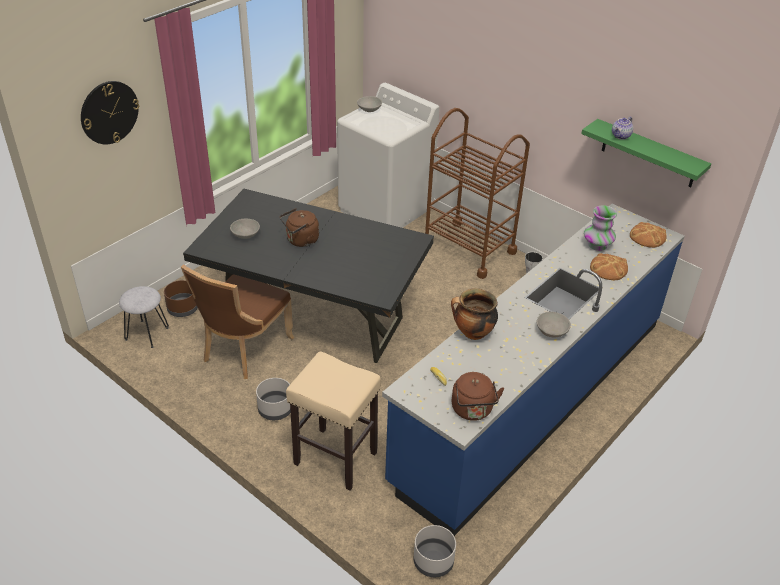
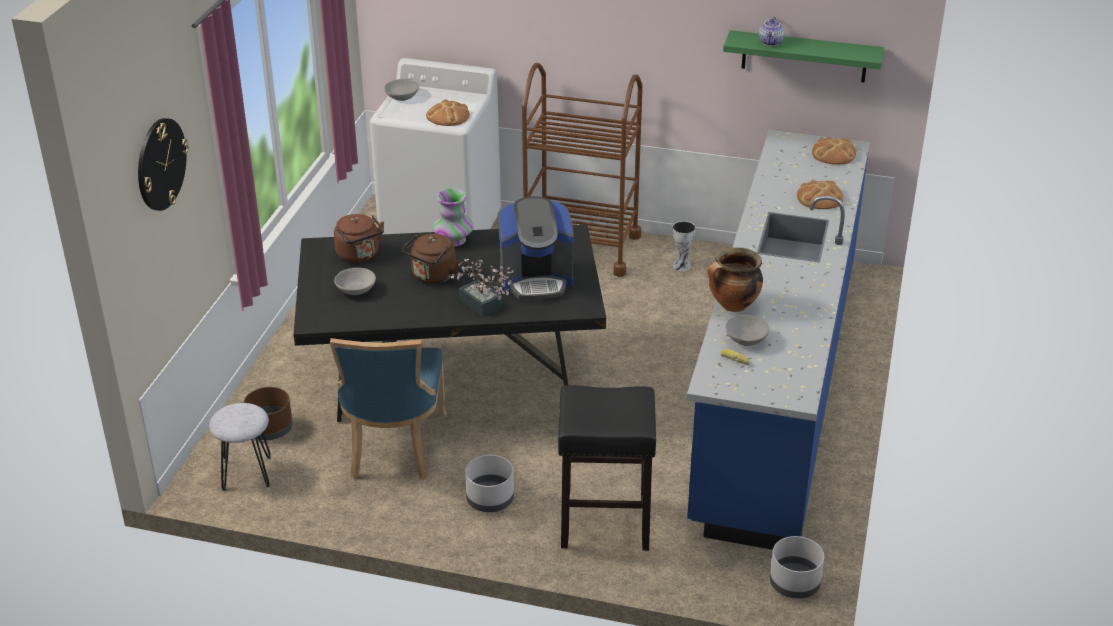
camera: 25 degrees left, 5 degrees down
brown chair [181,264,294,379] -> blue chair [330,338,447,481]
beige stool [286,351,381,491] -> black stool [558,385,656,551]
brown kettle [452,372,504,421] -> brown kettle moved to [334,214,384,263]
grey bowl [537,312,571,337] -> grey bowl moved to [725,315,769,346]
vase [584,205,617,251] -> vase moved to [433,188,474,247]
none -> bread [426,99,470,126]
none -> potted plant [451,259,514,316]
none -> coffee machine [499,196,574,300]

